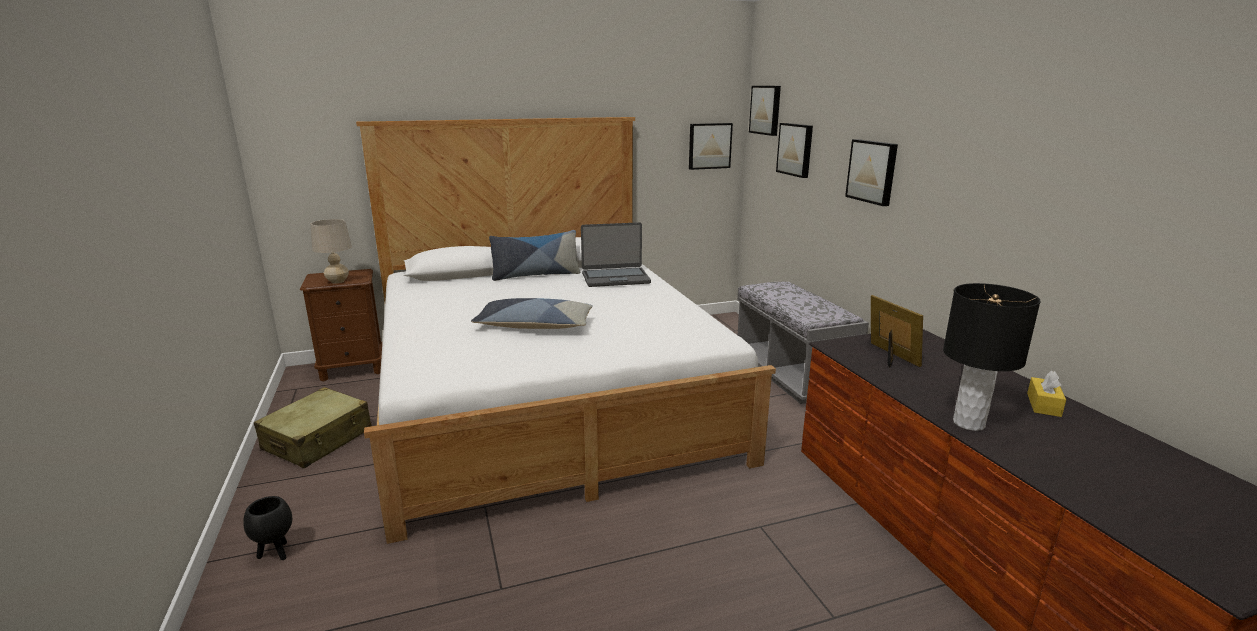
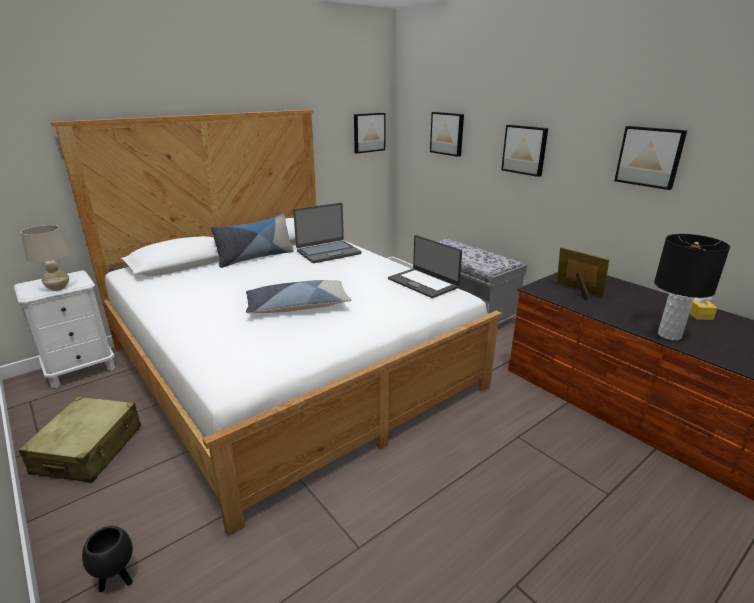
camera: 20 degrees left, 5 degrees up
brown nightstand [300,269,382,381] -> white nightstand [14,270,115,388]
picture [749,86,781,136] -> picture moved to [614,126,687,190]
none -> laptop [388,235,462,298]

